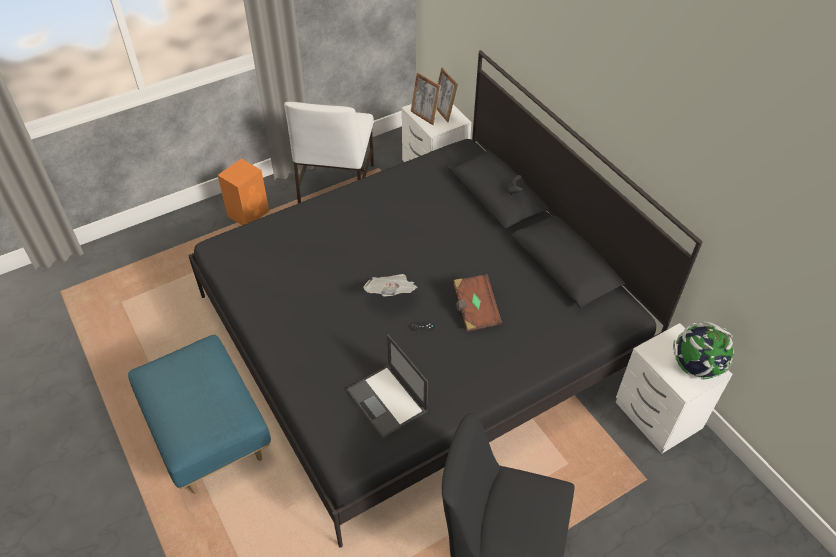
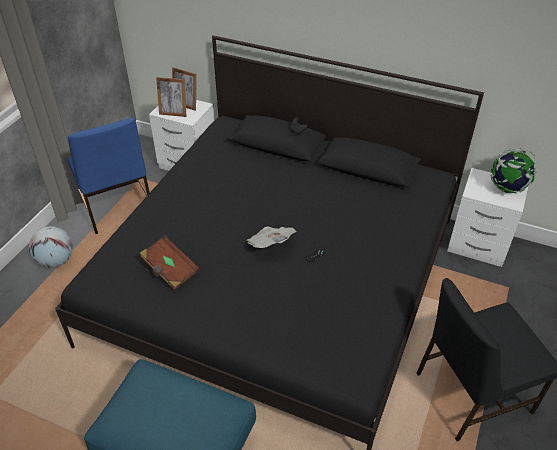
camera: 35 degrees left, 5 degrees down
orange speaker [218,158,269,225] -> globe [29,226,73,268]
white chair [284,102,374,203] -> blue chair [68,118,150,234]
laptop [346,335,428,438] -> none
brown book [453,274,502,332] -> brown book moved to [140,236,199,290]

